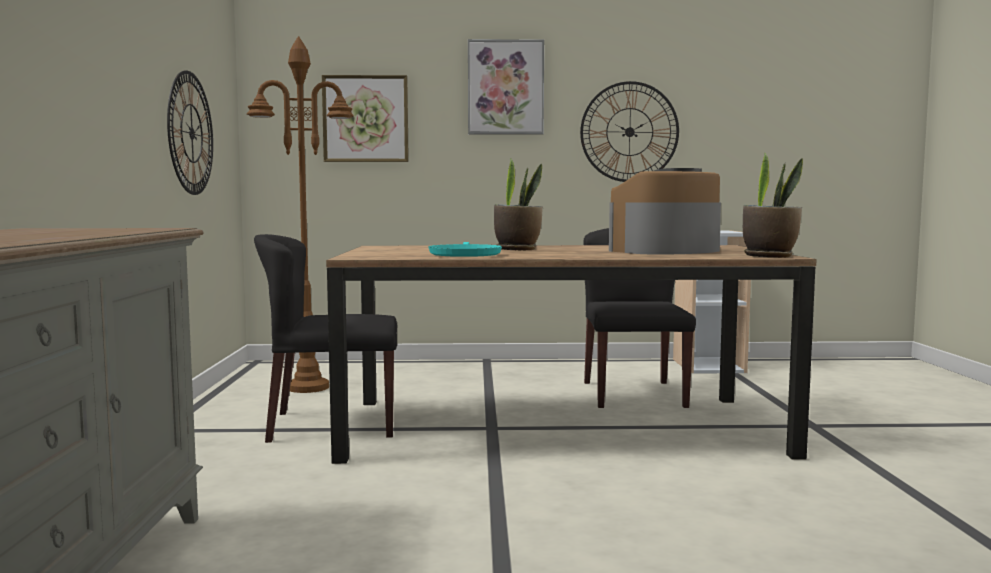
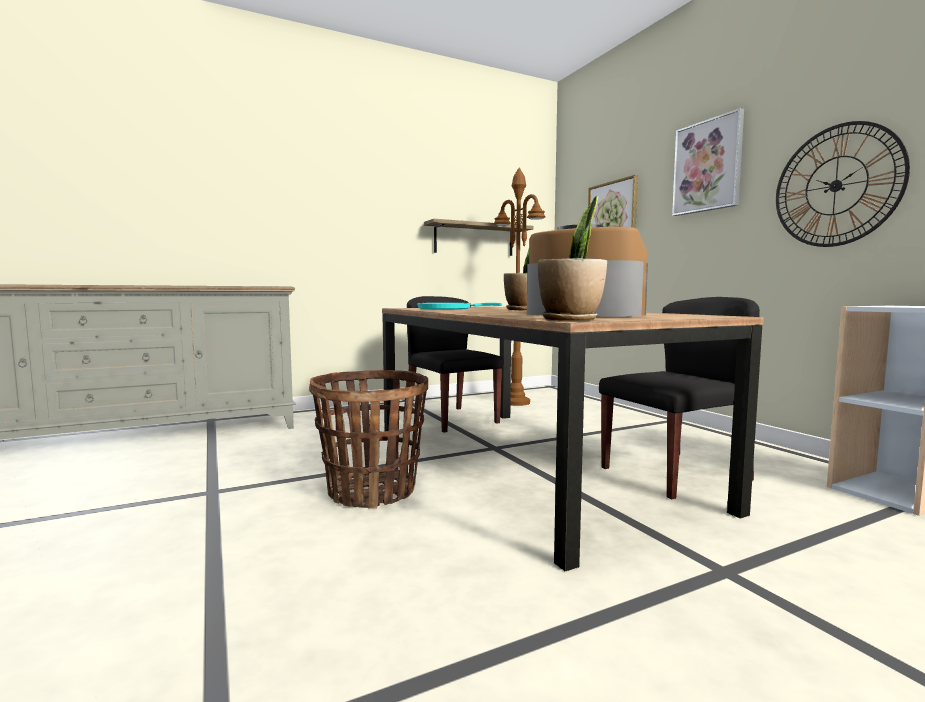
camera: 65 degrees right, 0 degrees up
wall clock [167,71,213,195] -> shelf [424,219,534,256]
none -> basket [309,370,428,509]

